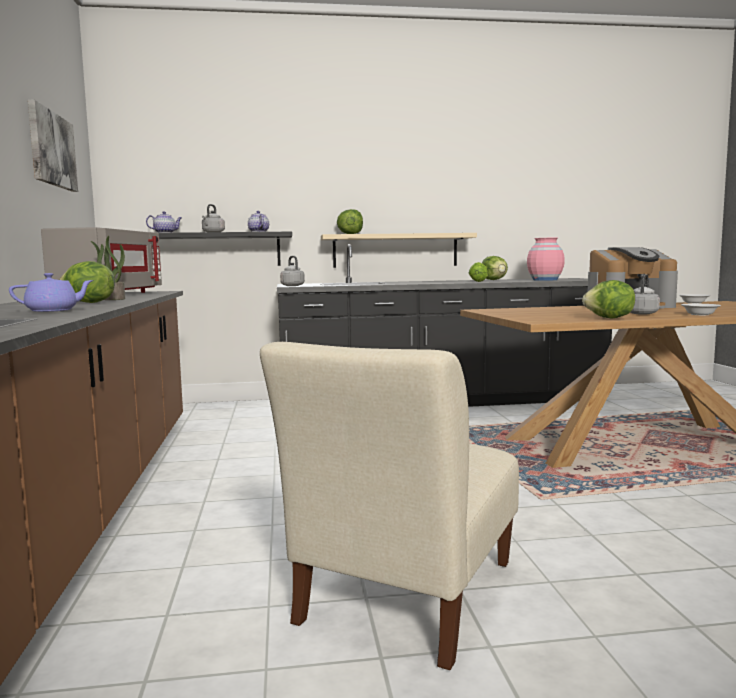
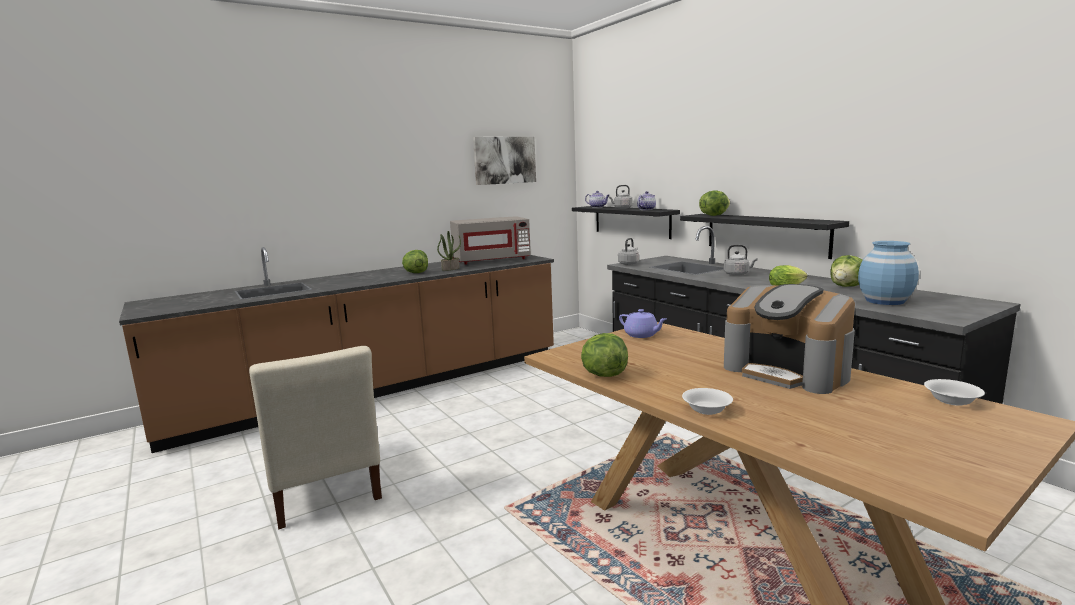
camera: 65 degrees right, 5 degrees up
purple teapot [9,273,94,312] -> purple teapot moved to [619,309,666,338]
beige chair [260,342,519,670] -> beige chair turned 120 degrees counterclockwise [249,346,382,529]
beige shelf [321,233,477,268] -> black shelf [680,214,849,259]
pink vase [527,238,565,281] -> blue vase [858,241,919,305]
grey kettle [630,274,660,314] -> grey kettle moved to [724,245,758,276]

